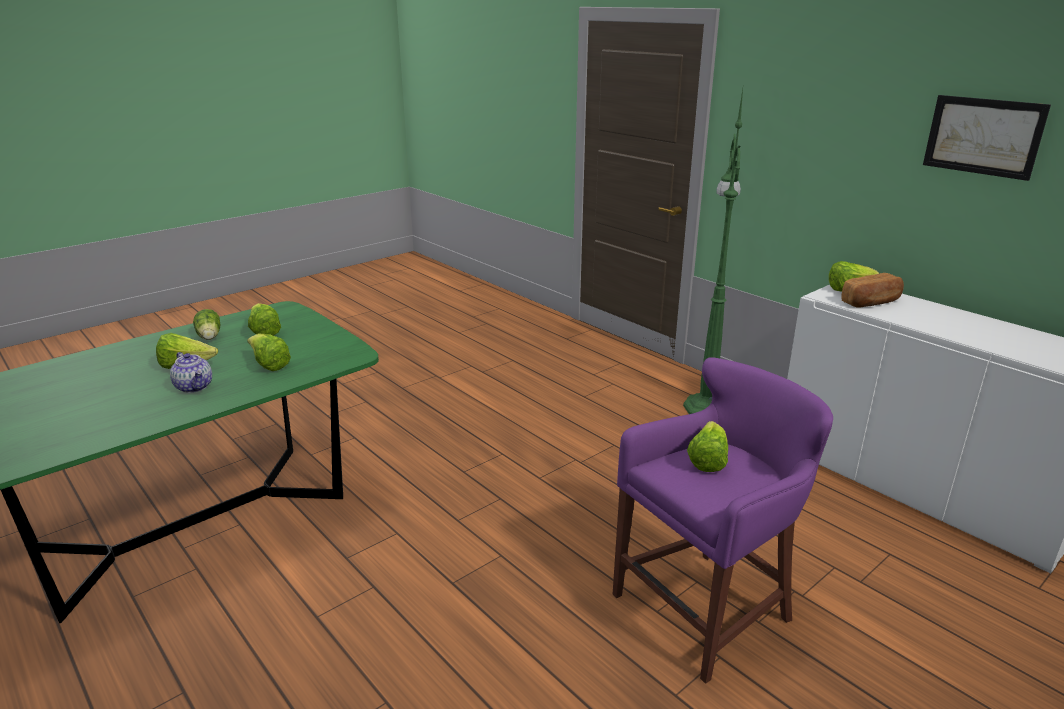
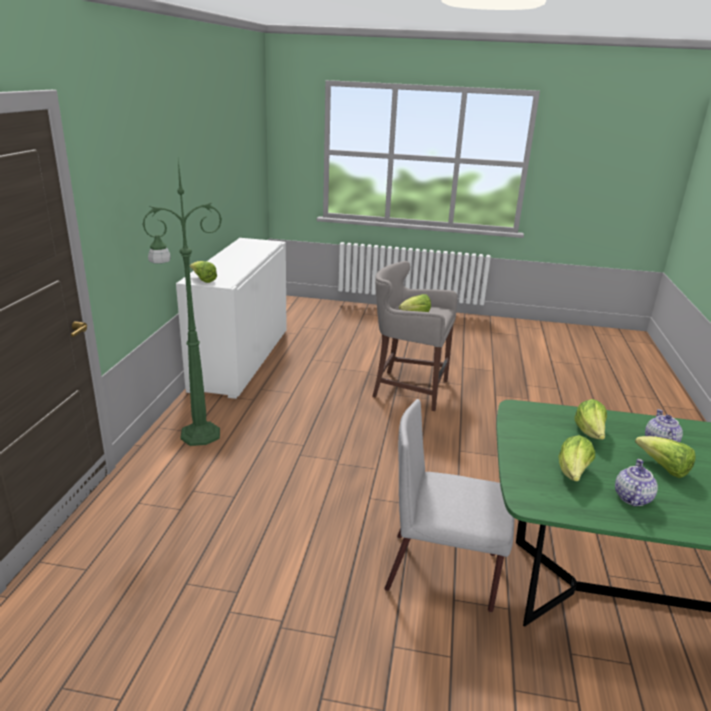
camera: 130 degrees left, 0 degrees up
lettuce [193,309,221,340] -> teapot [615,459,658,507]
purple stool [613,357,833,684] -> grey stool [372,261,457,411]
bread [841,273,904,308] -> none
picture [923,95,1051,181] -> none
none -> grey chair [384,399,514,612]

